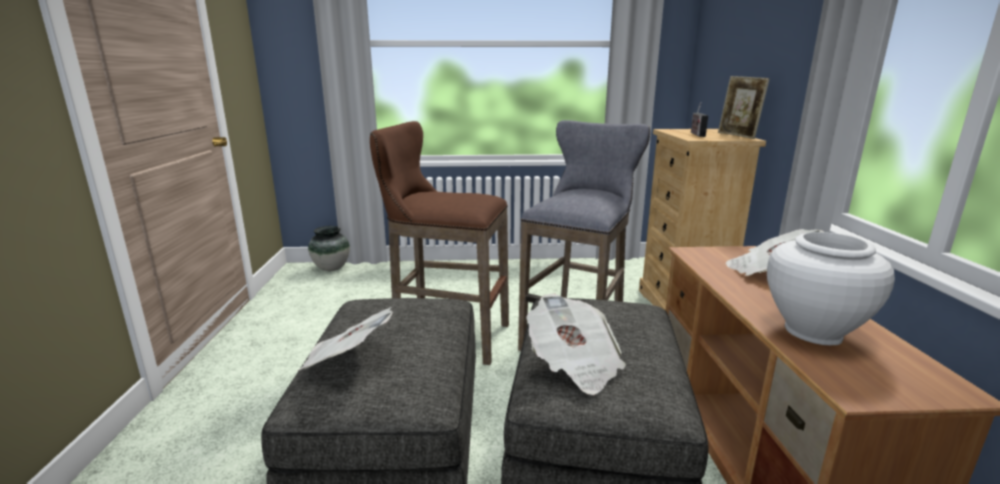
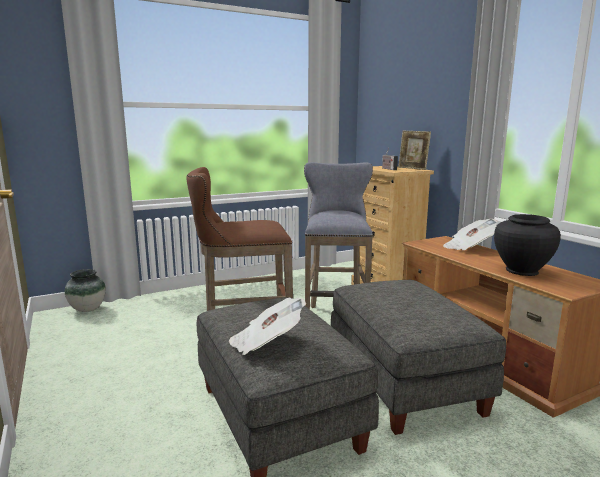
camera: 25 degrees left, 5 degrees down
newspaper [526,294,626,395] -> none
white vase [767,232,895,345] -> black vase [494,214,561,276]

